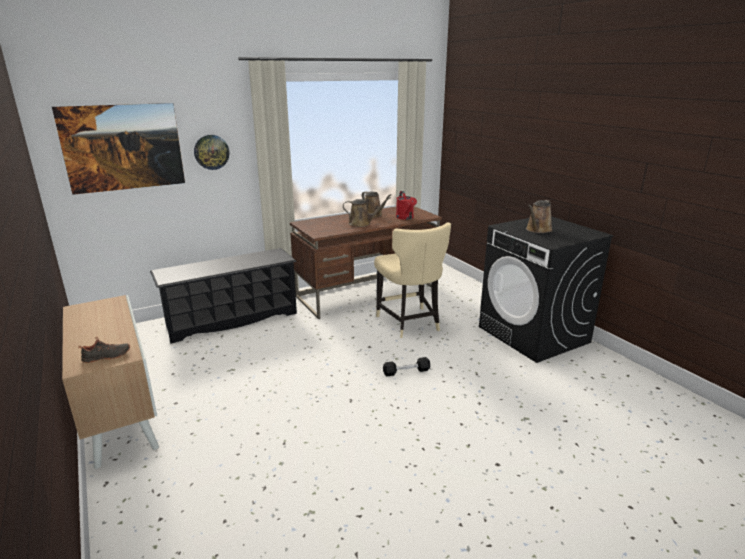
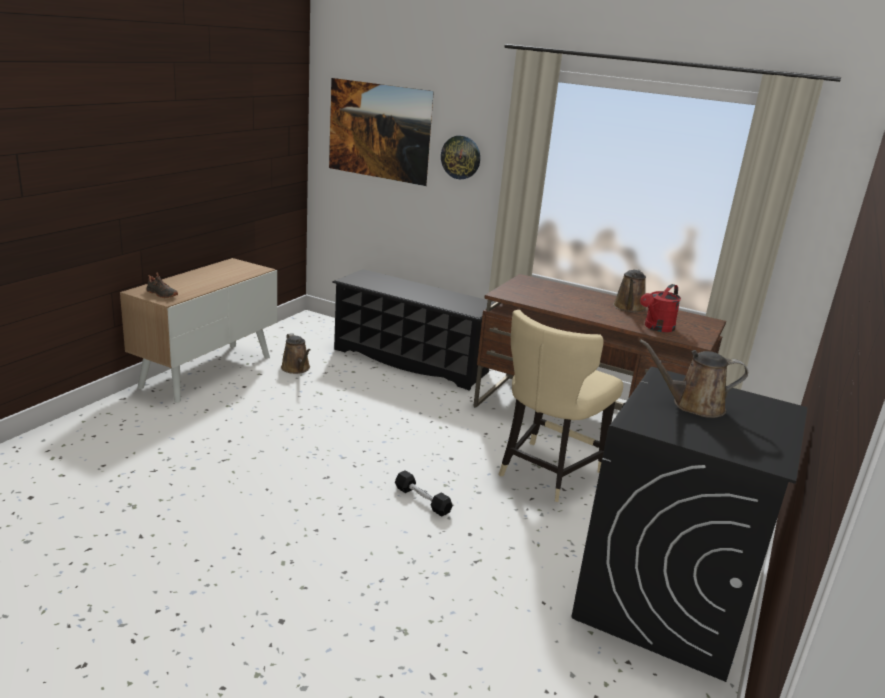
camera: 55 degrees right, 0 degrees up
brown watering can [343,197,391,227] -> brown watering can moved to [281,333,311,374]

